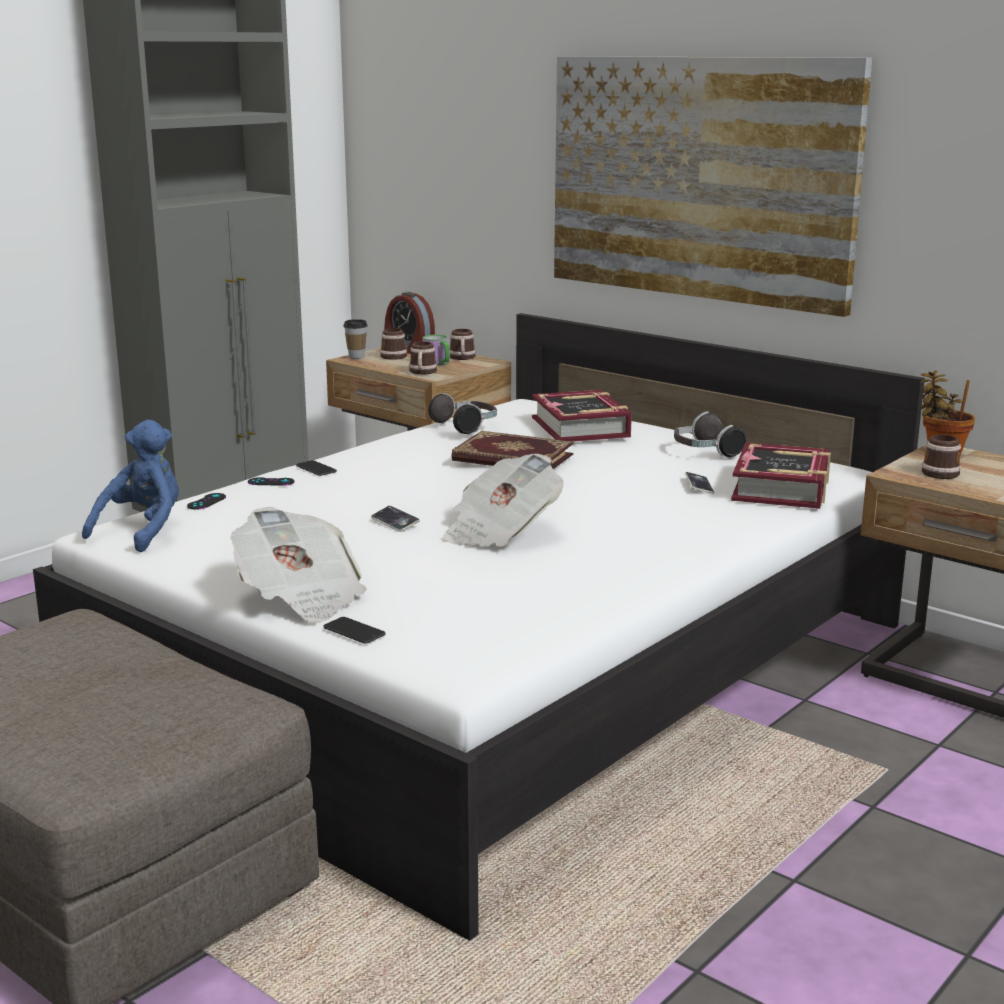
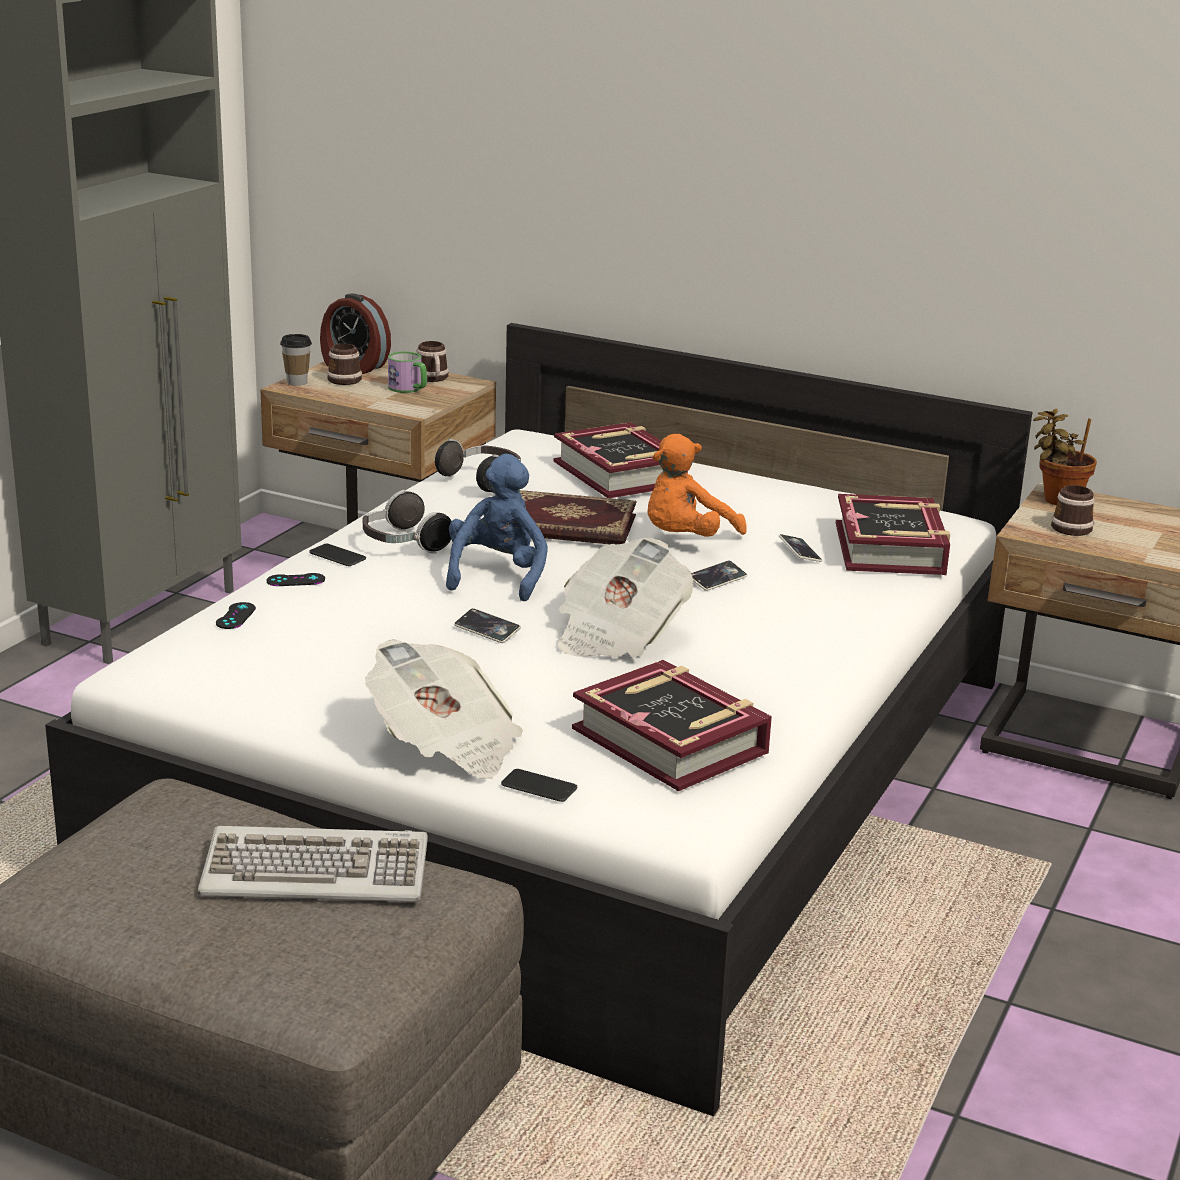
camera: 15 degrees left, 5 degrees up
blue plush toy [82,420,179,552] -> blue plush toy moved to [446,454,548,601]
mug [409,342,437,374] -> none
picture [554,56,872,317] -> none
headphones [674,411,746,459] -> headphones moved to [363,490,452,554]
none -> keyboard [197,826,428,902]
none -> book [572,660,772,791]
none -> orange plush toy [648,434,747,537]
none -> phone [691,560,747,591]

